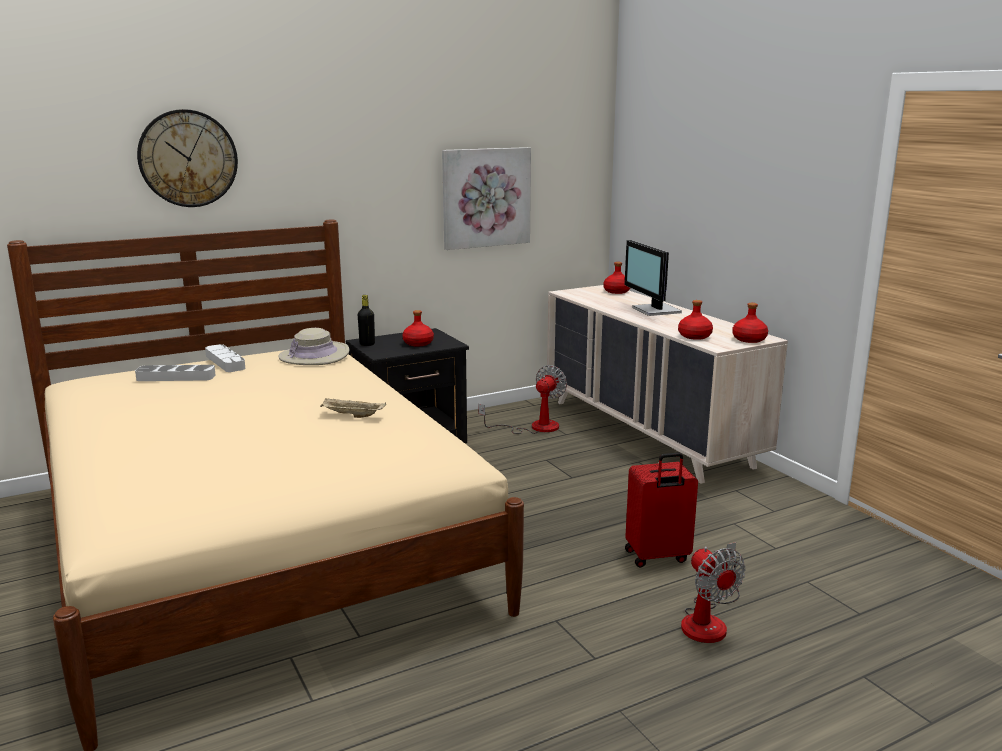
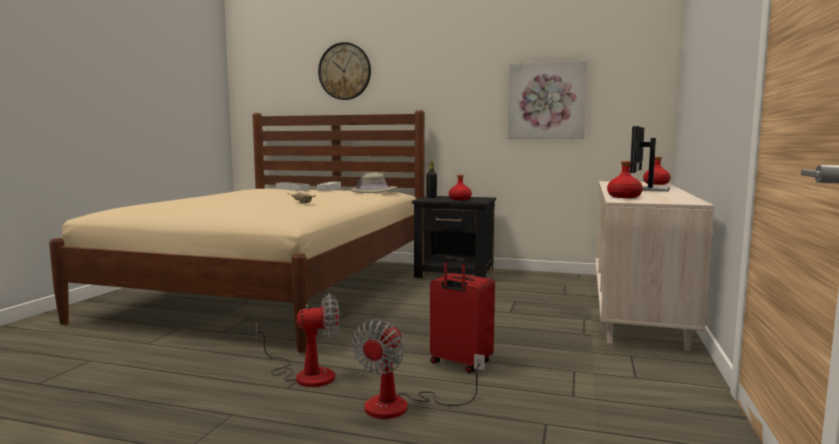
camera: 45 degrees right, 10 degrees down
fan [478,365,567,434] -> fan moved to [256,293,340,387]
red bottle [732,303,768,343] -> none

